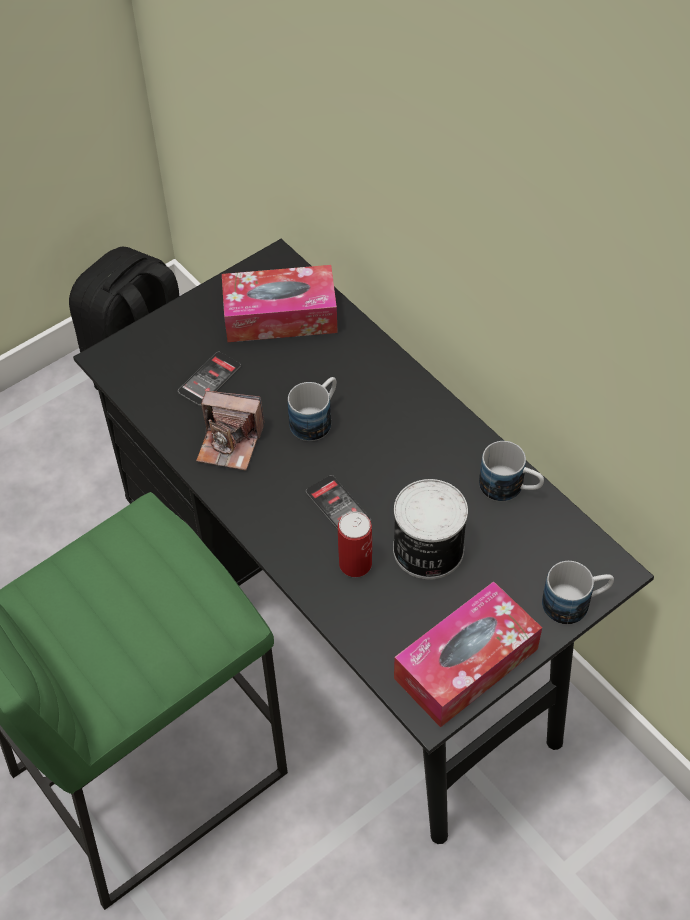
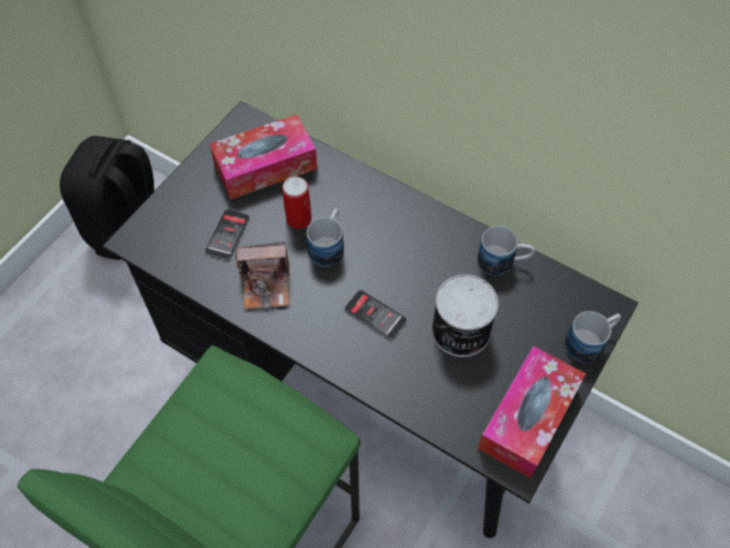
camera: 20 degrees left, 5 degrees up
can [338,512,372,577] -> can moved to [282,176,312,229]

